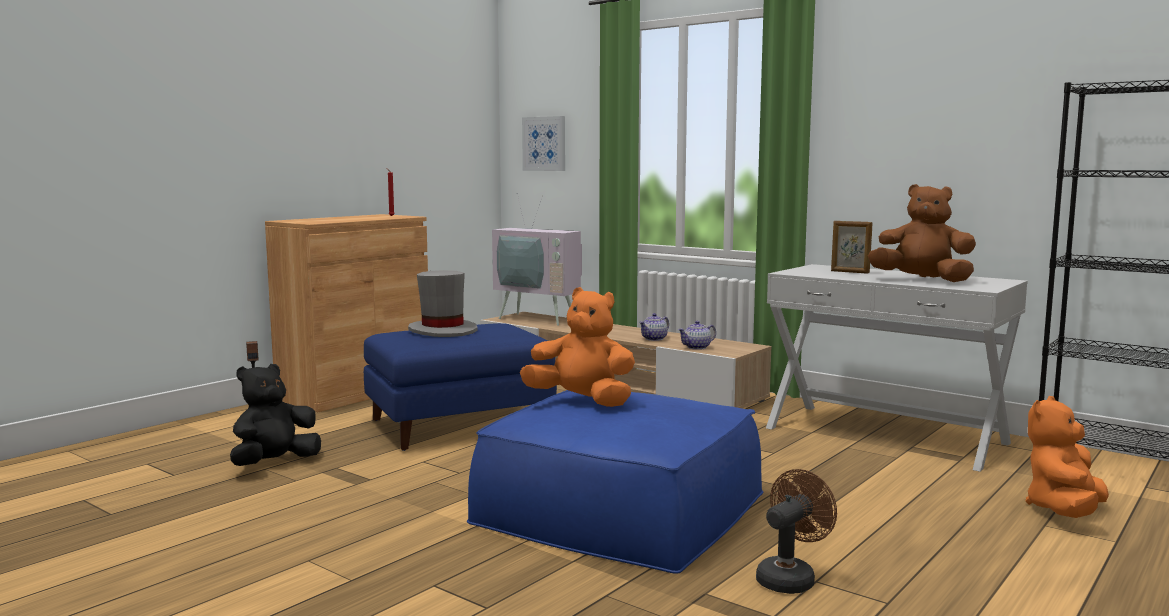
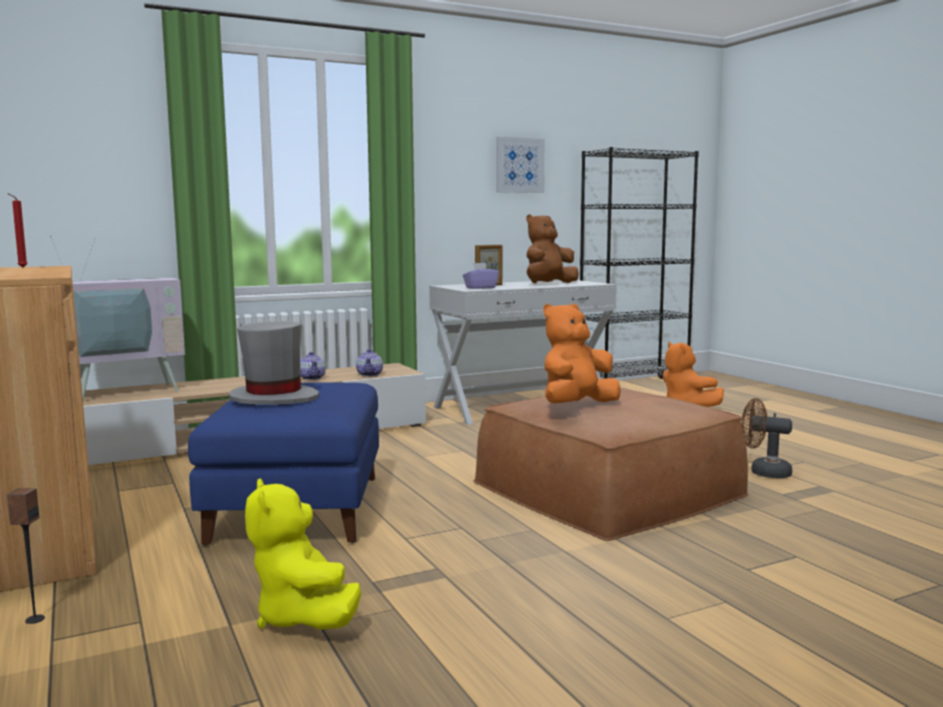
camera: 65 degrees left, 0 degrees up
black plush toy [230,364,321,466] -> yellow plush toy [245,478,361,630]
blue ottoman [467,390,763,574] -> brown ottoman [473,388,748,541]
picture [522,116,565,171] -> picture moved to [496,137,545,193]
brown fan [756,469,837,594] -> brown fan turned 45 degrees counterclockwise [741,398,792,478]
none -> purple tissue box [463,262,499,289]

